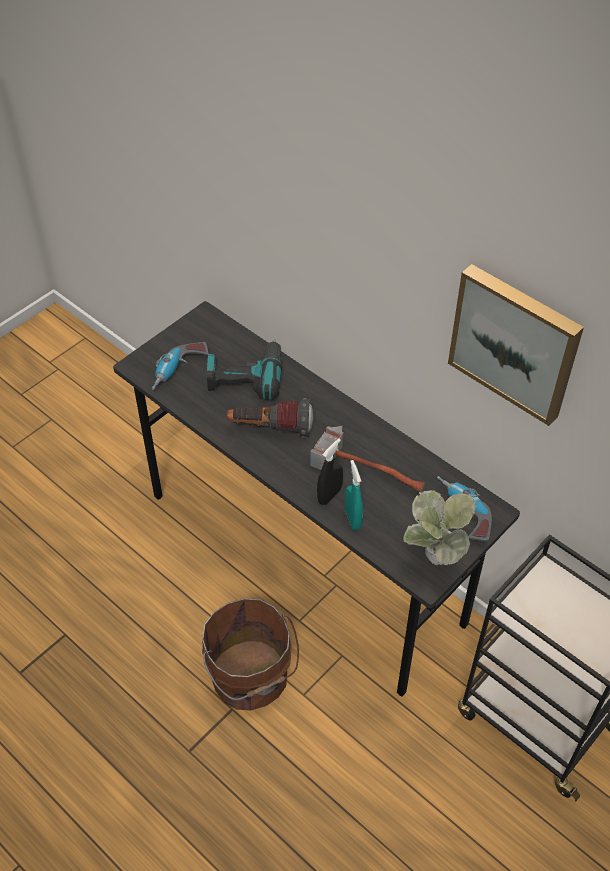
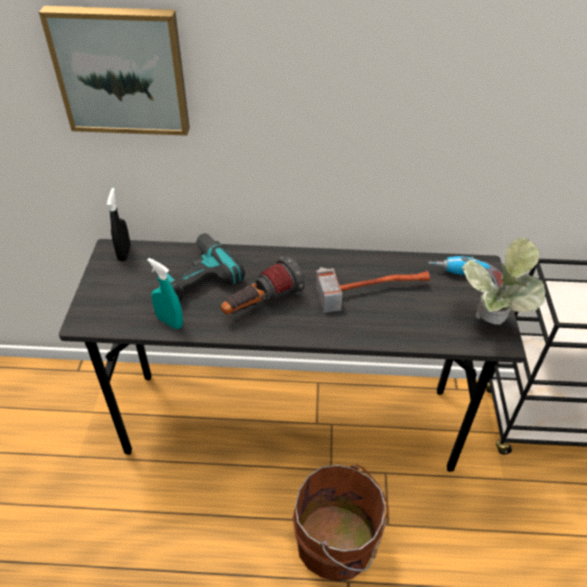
camera: 40 degrees left, 5 degrees down
power drill [152,342,209,390] -> none
black spray bottle [317,438,343,505] -> black spray bottle moved to [107,188,131,261]
turquoise spray bottle [345,460,363,530] -> turquoise spray bottle moved to [147,258,183,329]
picture [448,264,584,426] -> picture moved to [39,6,190,136]

